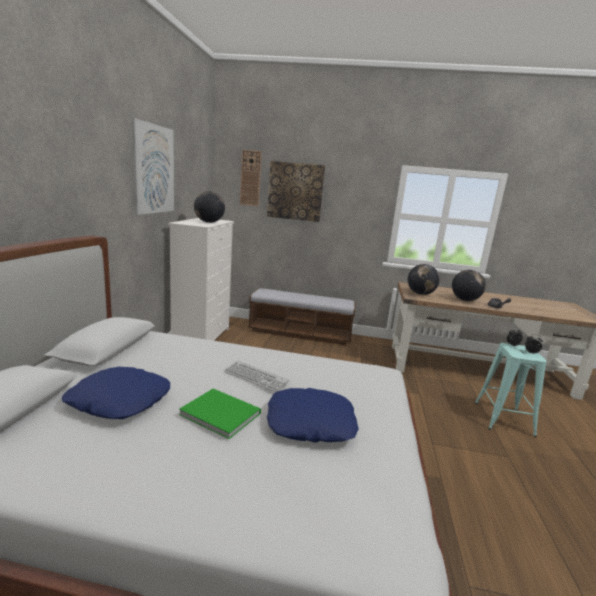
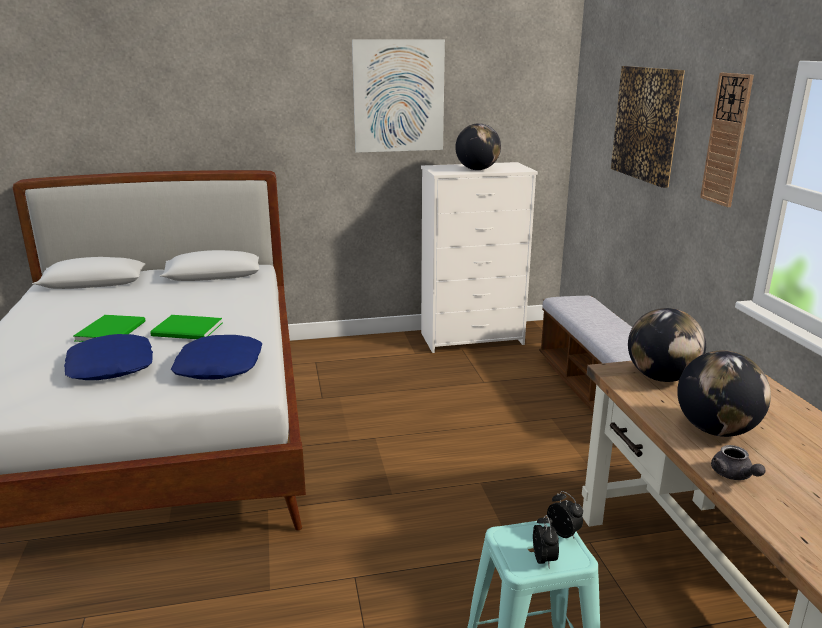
camera: 70 degrees right, 5 degrees up
blue pillow [62,367,170,419] -> blue pillow moved to [171,335,262,380]
keyboard [224,361,289,392] -> green book [150,315,222,339]
wall clock [240,150,262,206] -> wall clock moved to [700,73,754,207]

